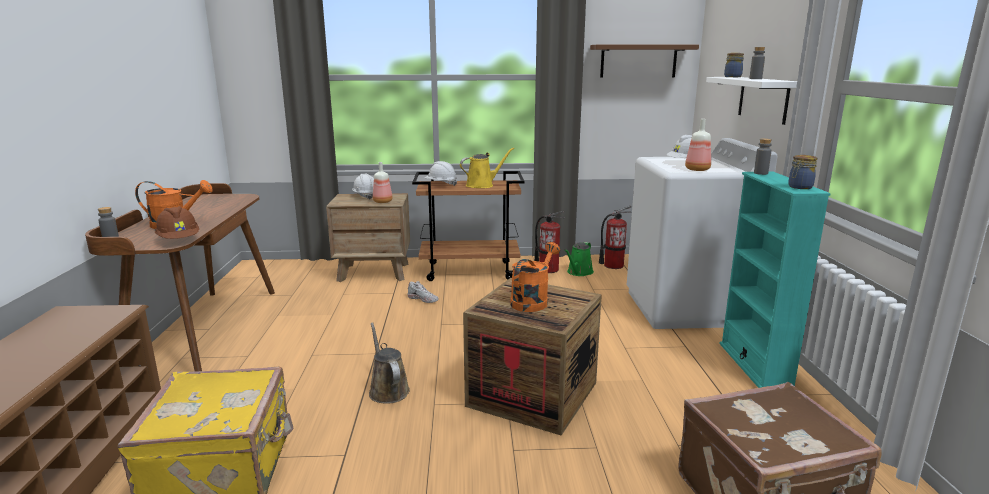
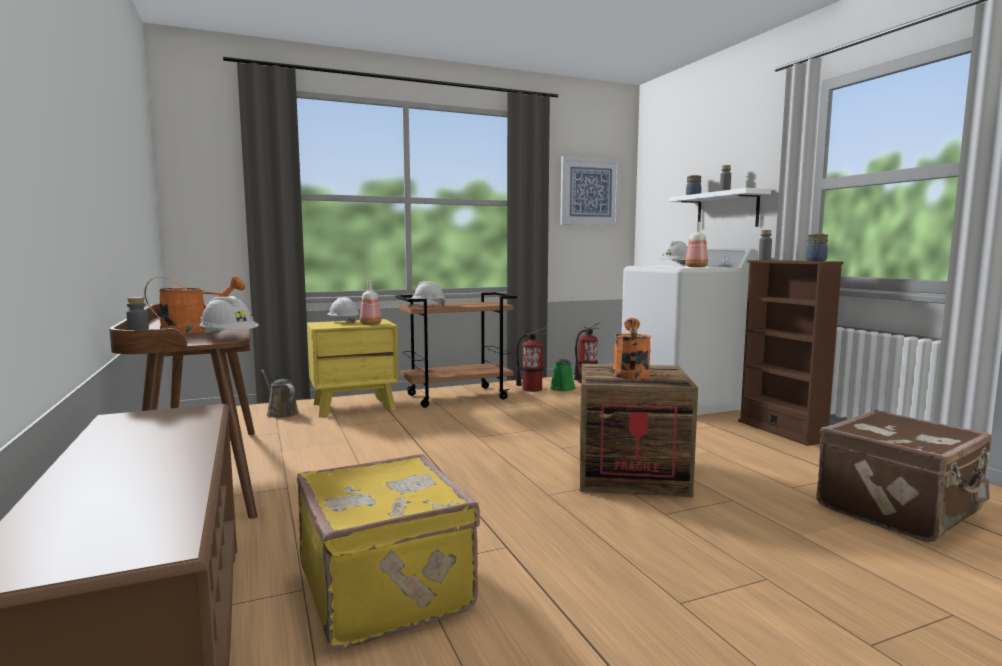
camera: 20 degrees left, 10 degrees down
brown hard hat [155,206,199,239] -> white hard hat [199,296,259,336]
brown nightstand [326,193,410,282] -> yellow nightstand [307,319,399,418]
brown watering can [369,322,410,404] -> brown watering can moved to [261,370,299,418]
white shoe [407,281,438,303] -> none
yellow watering can [460,148,514,188] -> none
brown shelf [590,45,699,78] -> picture [560,156,620,226]
turquoise bookcase [719,172,831,388] -> brown bookcase [738,260,844,446]

